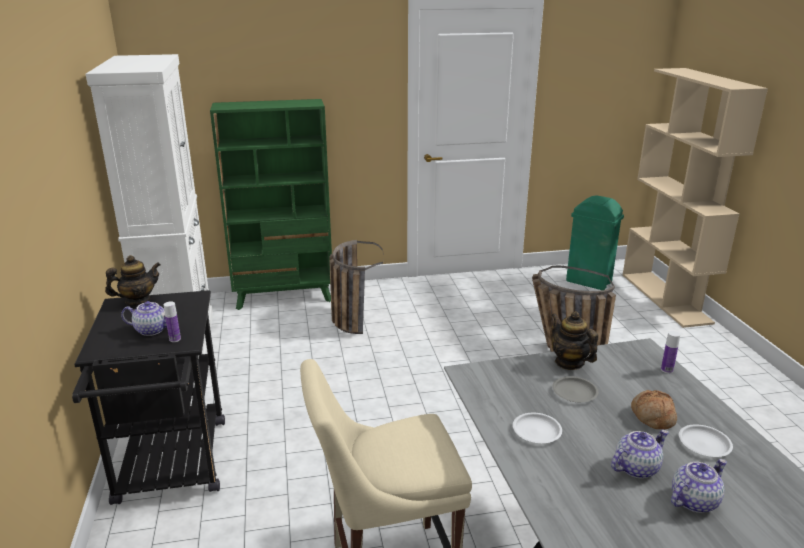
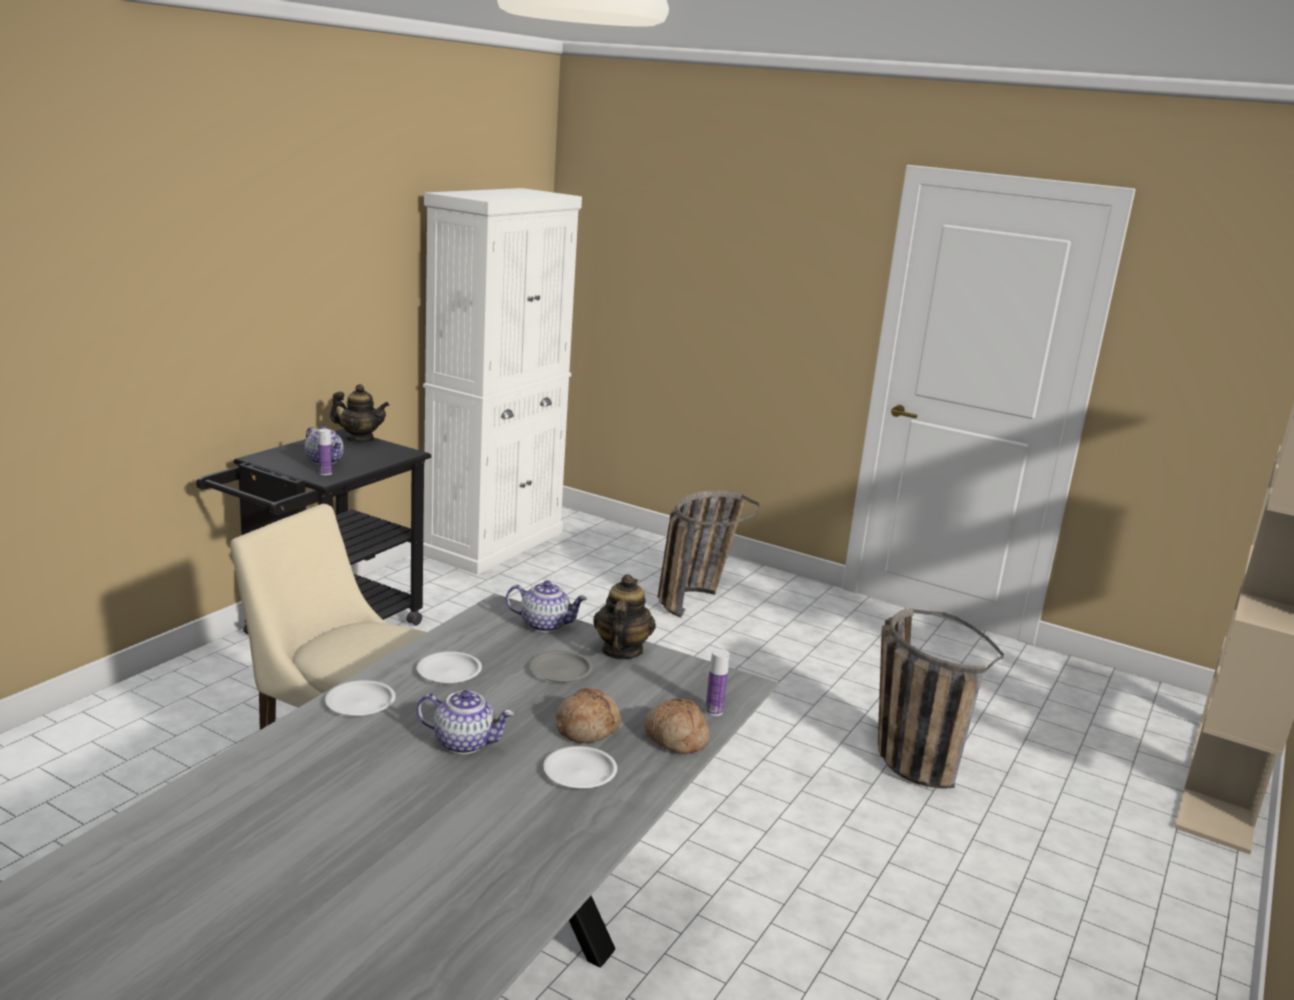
camera: 40 degrees right, 5 degrees down
green bookcase [210,99,332,310] -> none
green trash can [566,195,624,290] -> none
teapot [671,459,727,513] -> teapot moved to [506,581,587,632]
none -> white plate [325,680,396,716]
none -> bread [644,698,710,754]

